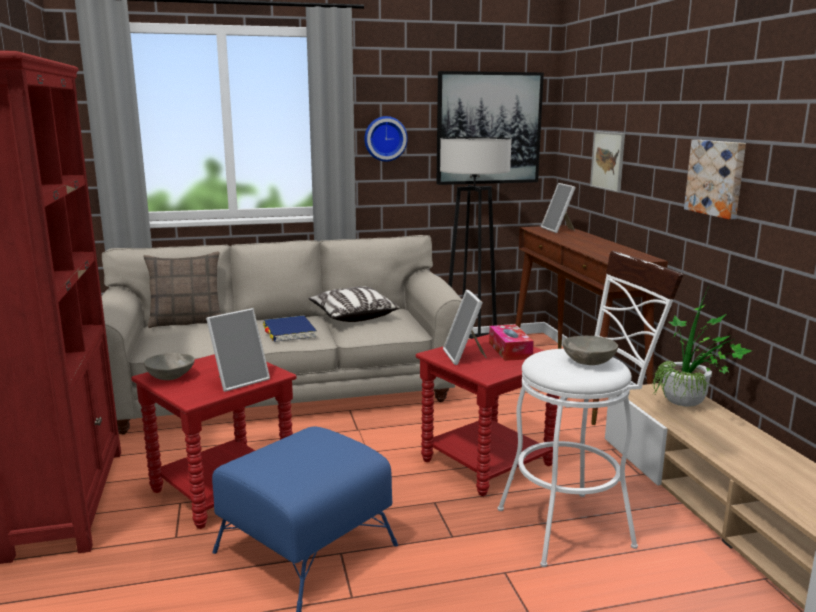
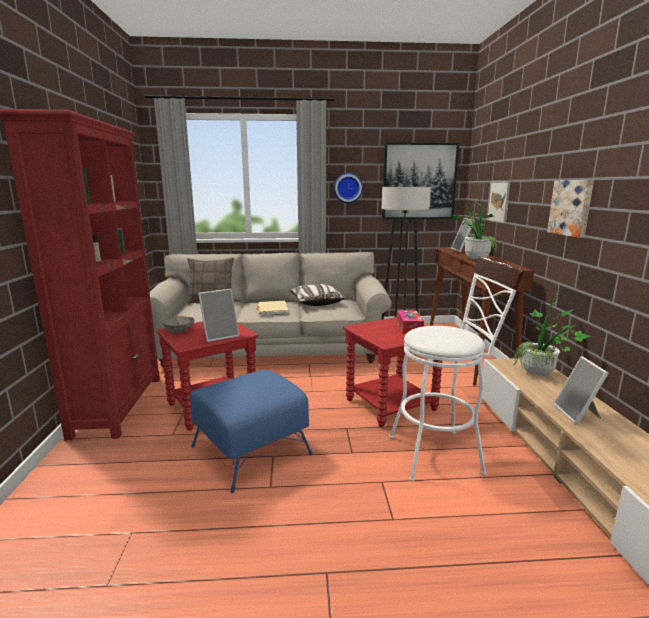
camera: 10 degrees right, 0 degrees up
blue book [263,316,317,342] -> beige book [257,301,288,316]
picture frame [443,290,487,365] -> picture frame moved to [554,356,609,425]
grey bowl [563,336,618,365] -> none
none -> potted plant [451,190,497,260]

